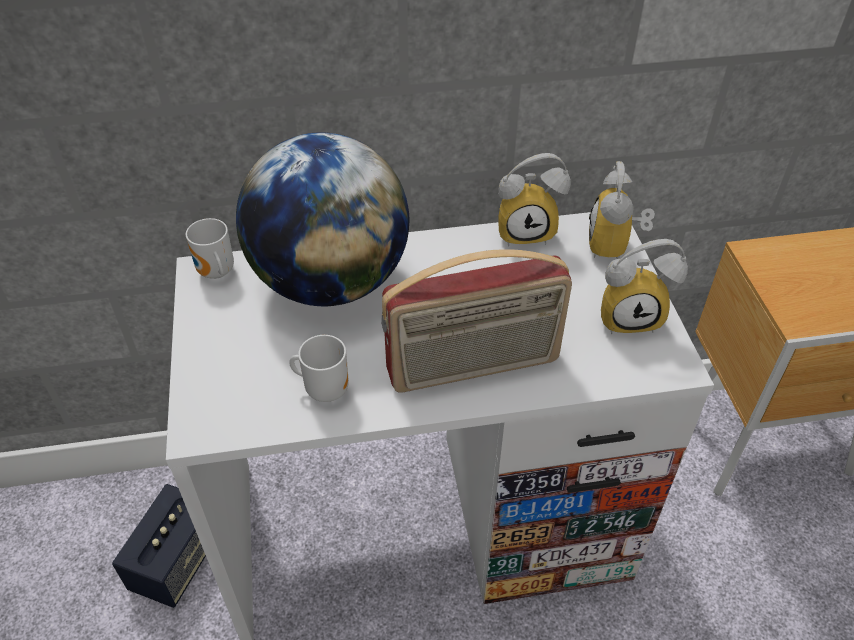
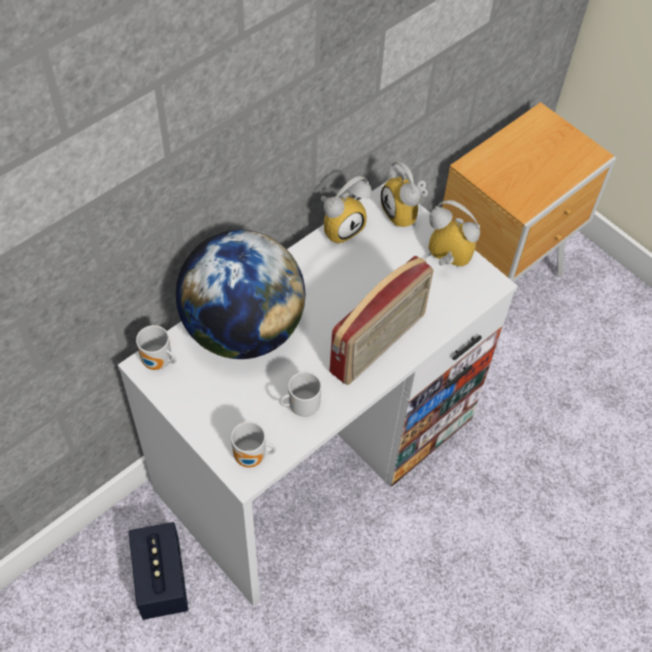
camera: 35 degrees left, 10 degrees up
alarm clock [601,239,688,334] -> alarm clock turned 120 degrees counterclockwise [428,200,480,268]
none -> mug [231,421,276,468]

